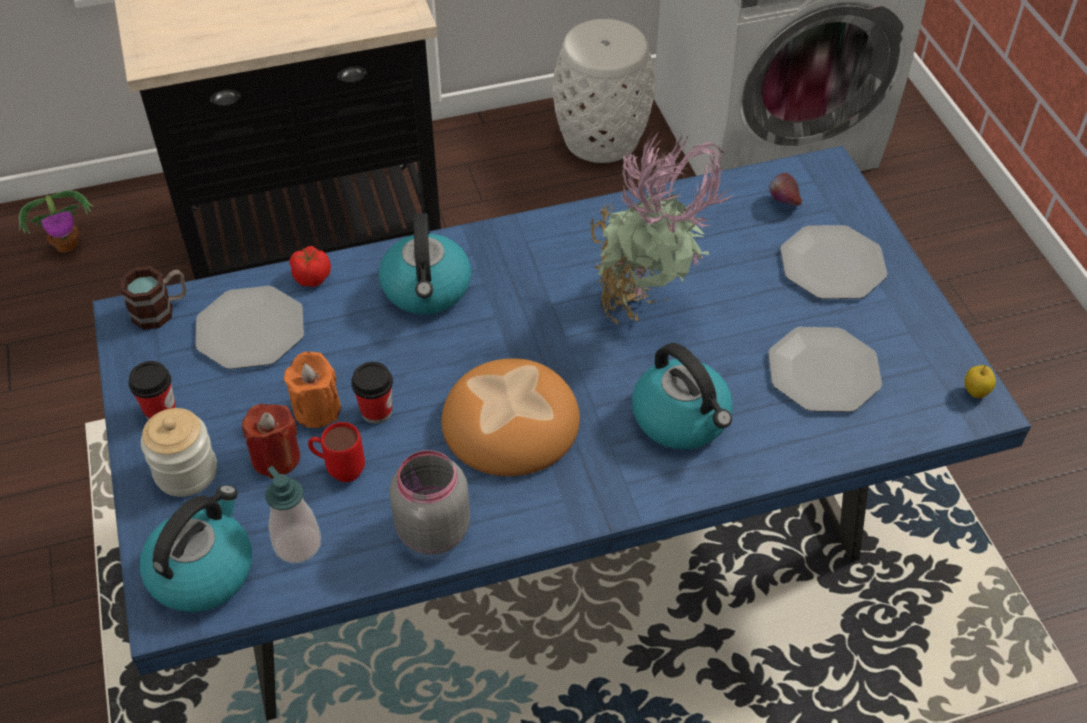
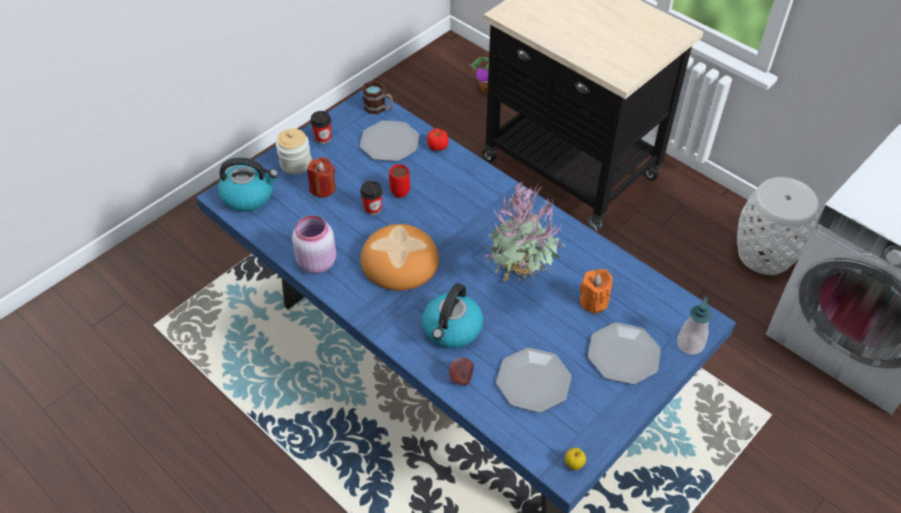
camera: 60 degrees right, 0 degrees up
soap dispenser [265,466,321,563] -> soap dispenser moved to [677,297,712,355]
orange candle [284,351,341,428] -> orange candle moved to [580,269,613,314]
red mug [308,422,365,482] -> red mug moved to [389,164,410,198]
kettle [379,213,472,315] -> none
grey jar [390,450,470,555] -> pink jar [292,216,336,273]
apple [769,173,802,206] -> apple moved to [449,357,474,385]

